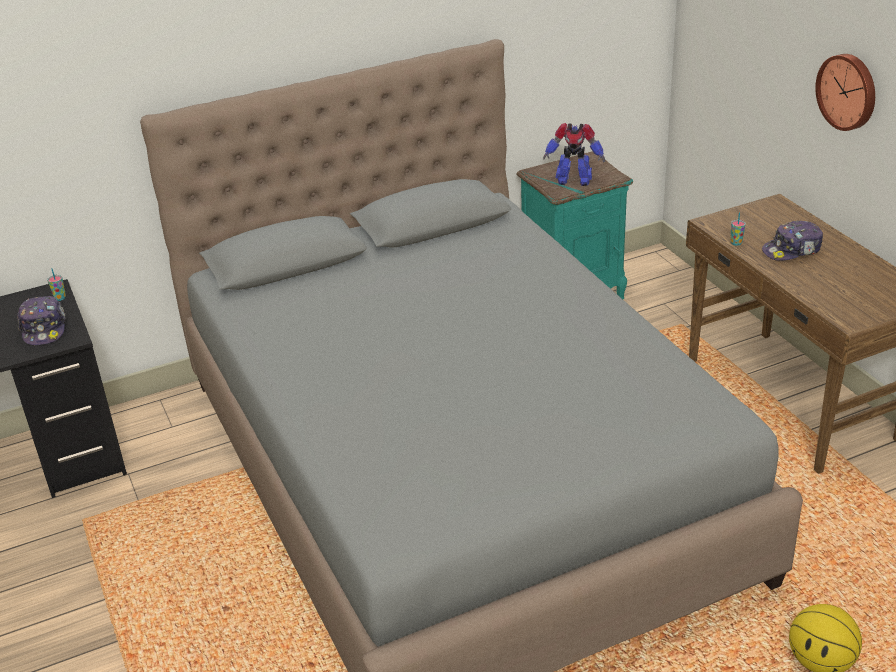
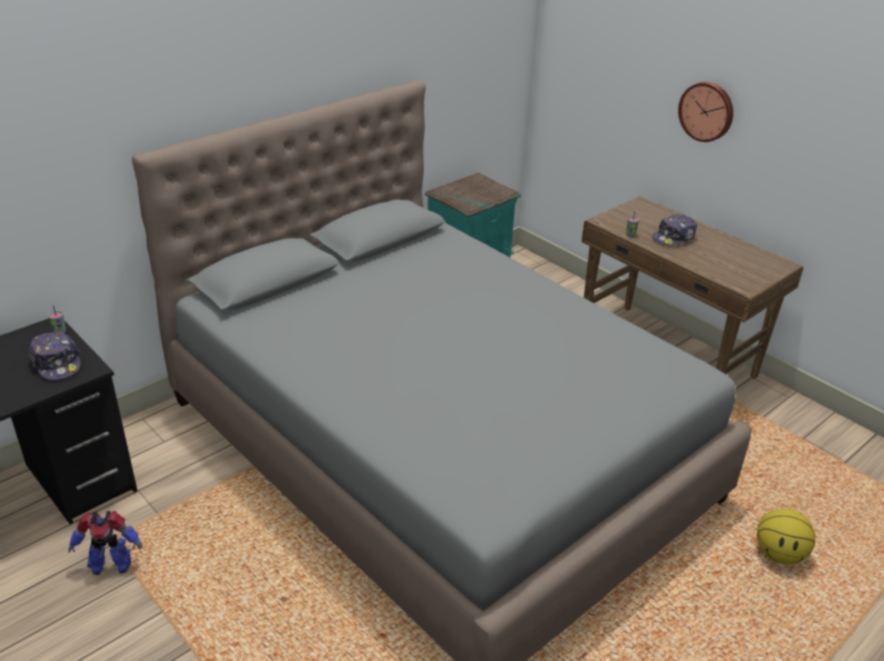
camera: 20 degrees left, 0 degrees up
toy robot [543,123,605,186] -> toy robot moved to [68,511,142,575]

